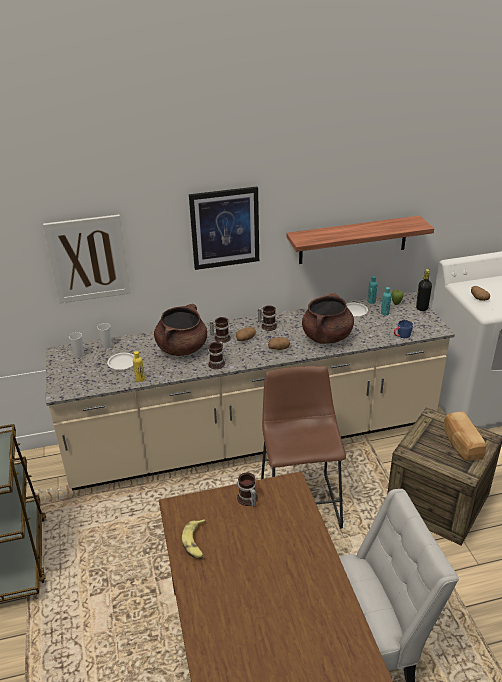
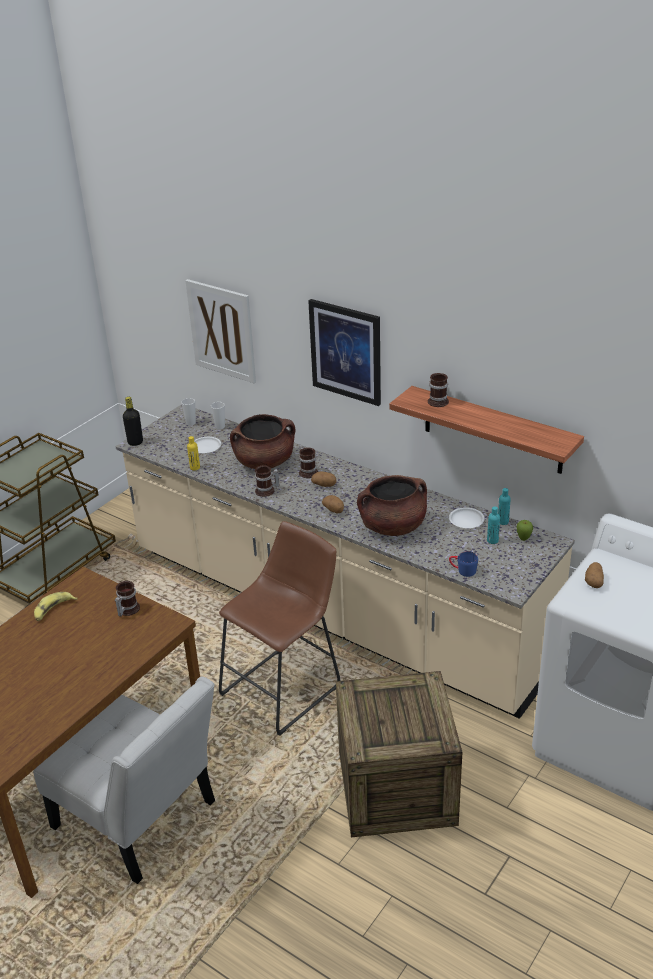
camera: 50 degrees right, 0 degrees up
mug [258,305,277,331] -> mug moved to [428,373,449,407]
black bottle [416,269,432,311] -> black bottle moved to [123,397,143,446]
bread [444,411,486,461] -> none

